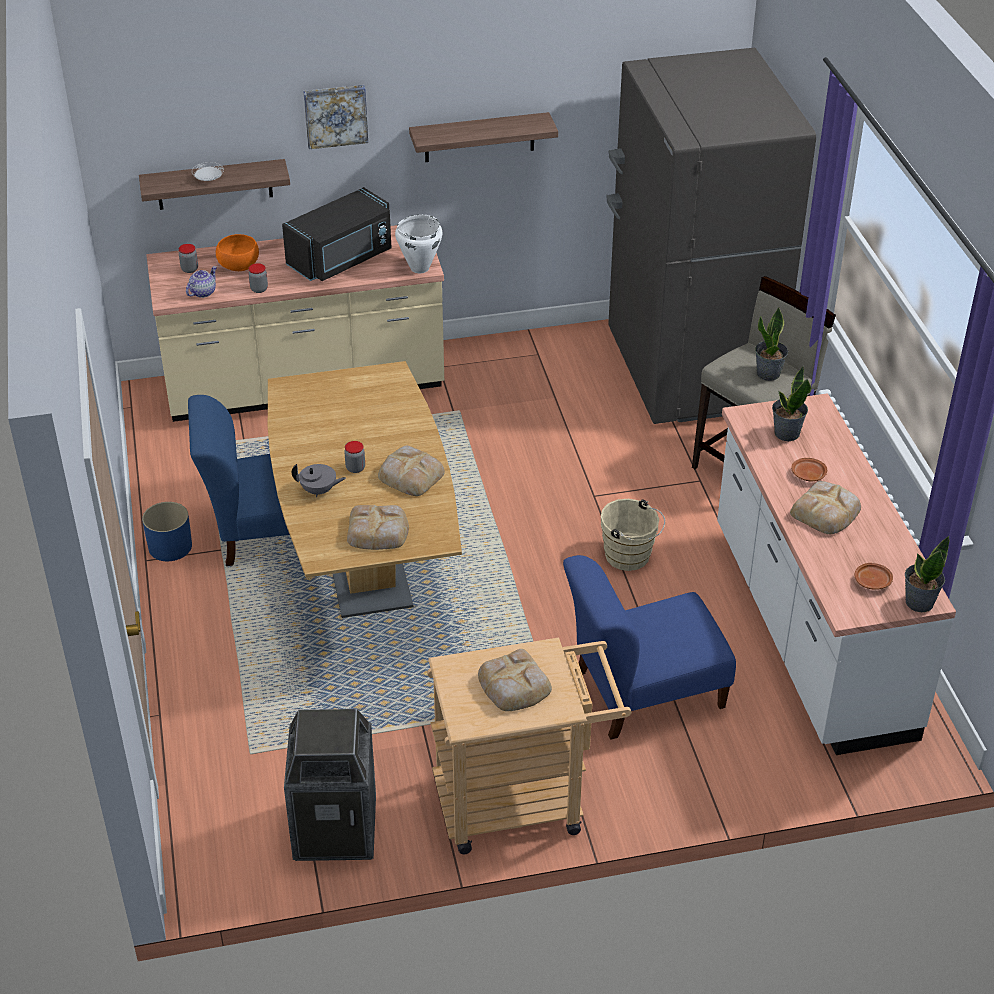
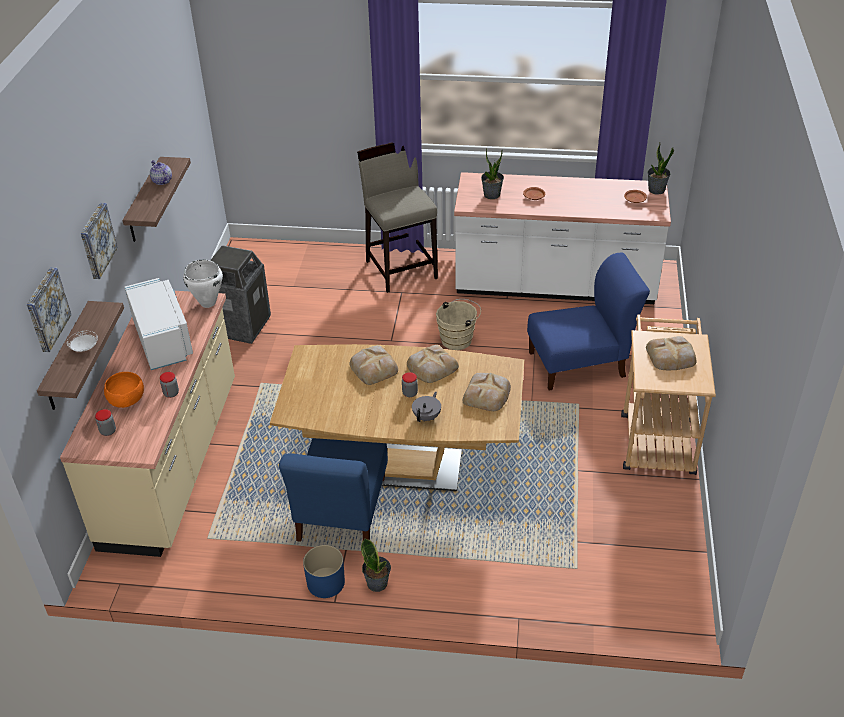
camera: 70 degrees left, 0 degrees up
teapot [186,266,217,298] -> teapot moved to [150,160,172,185]
black microwave [282,187,391,281] -> white microwave [125,278,193,370]
trash can [284,709,376,861] -> trash can moved to [210,245,271,344]
blue chair [563,555,736,740] -> blue chair turned 105 degrees counterclockwise [527,252,650,391]
grey fridge [606,48,816,424] -> none
potted plant [755,307,788,381] -> potted plant moved to [361,538,391,592]
bread [790,481,861,534] -> bread moved to [349,345,398,385]
none -> picture [27,267,71,352]

